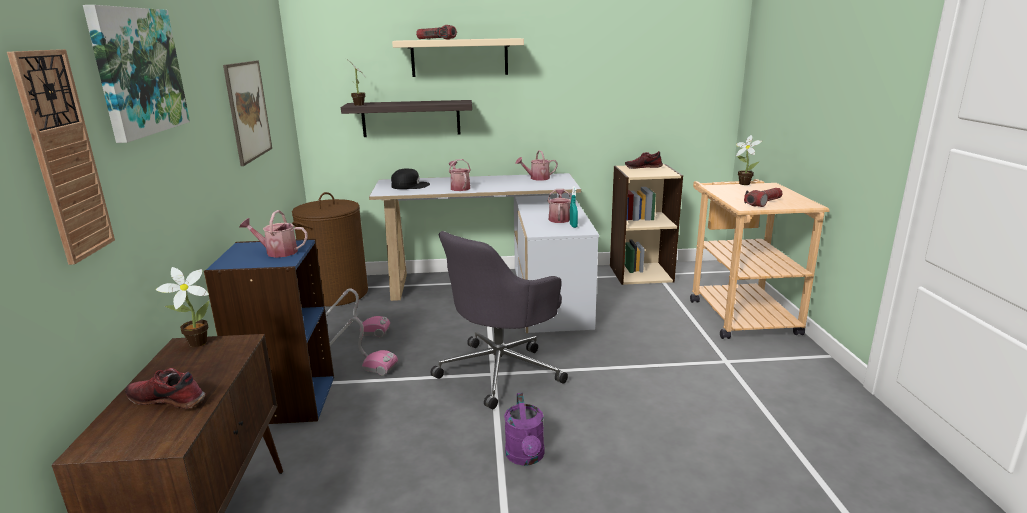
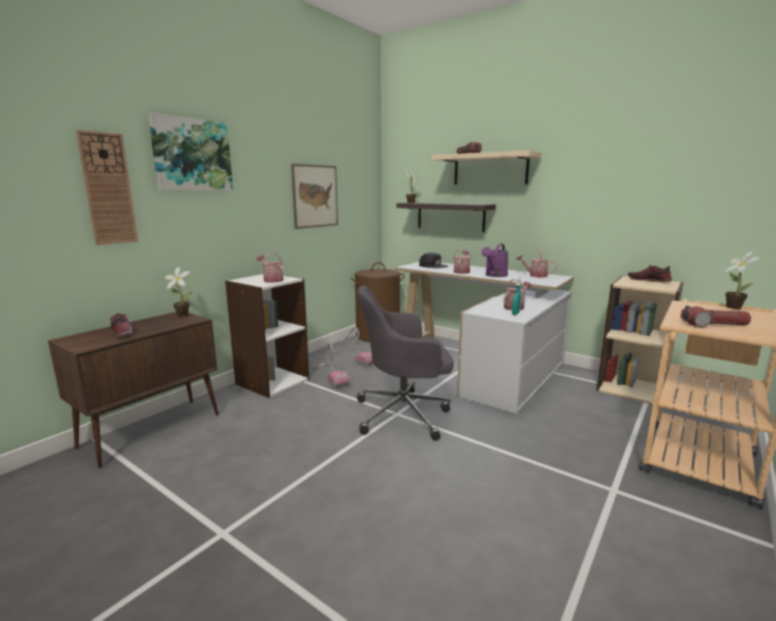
camera: 40 degrees right, 5 degrees down
blue bookcase [204,239,334,424] -> white bookcase [225,274,309,398]
purple watering can [504,393,545,466] -> purple watering can moved to [482,244,509,277]

